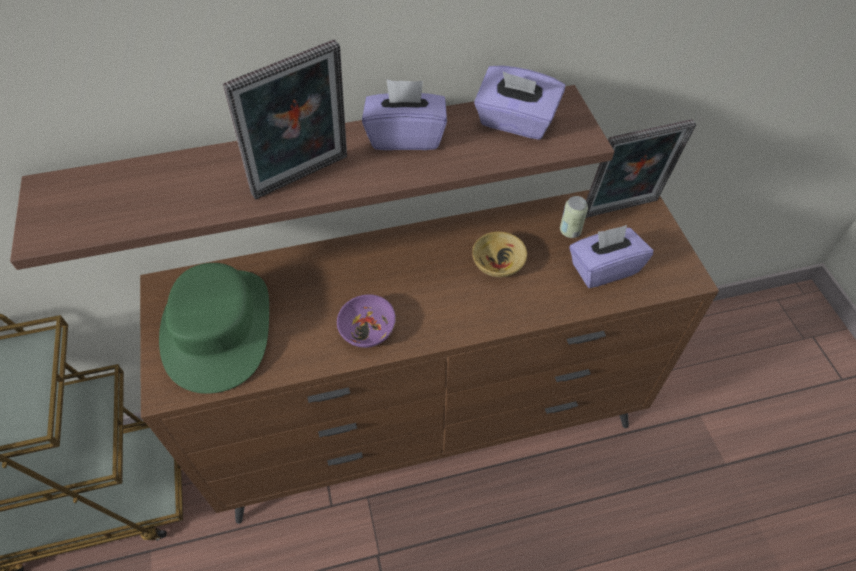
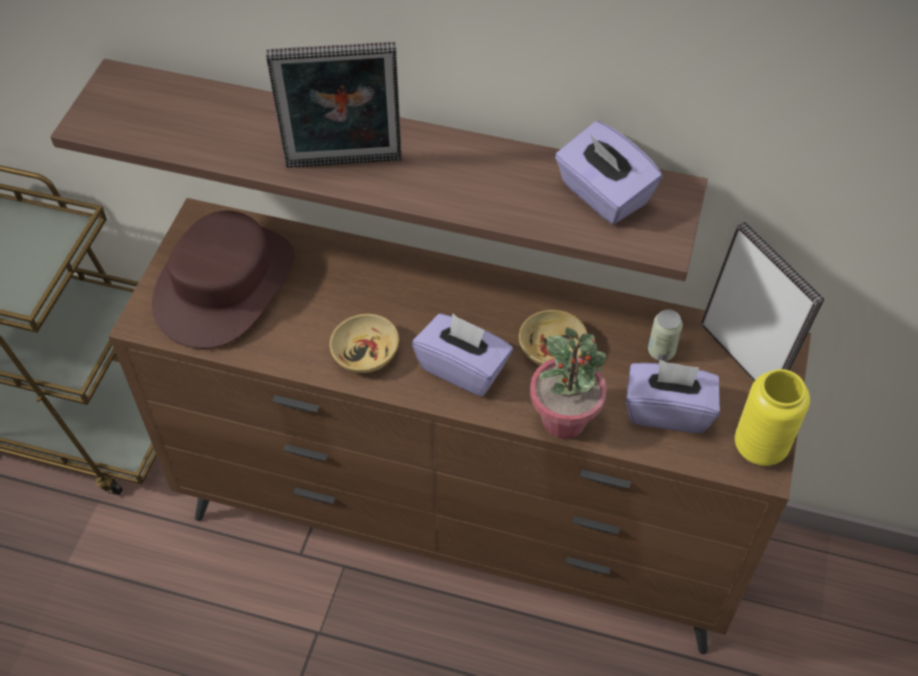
camera: 30 degrees right, 0 degrees up
green hat [159,263,269,394] -> brown hat [152,211,294,349]
purple bowl [337,294,396,348] -> beige bowl [330,314,399,373]
purple tissue box [362,80,447,150] -> purple tissue box moved to [412,313,513,397]
picture frame [586,119,696,218] -> picture frame turned 135 degrees counterclockwise [701,222,824,381]
none -> potted plant [530,327,607,439]
none -> yellow vase [735,369,810,466]

